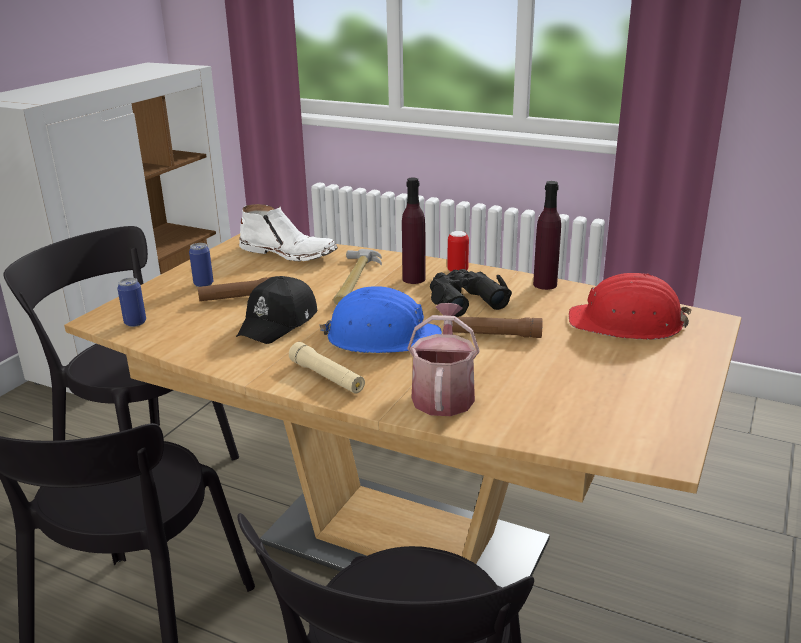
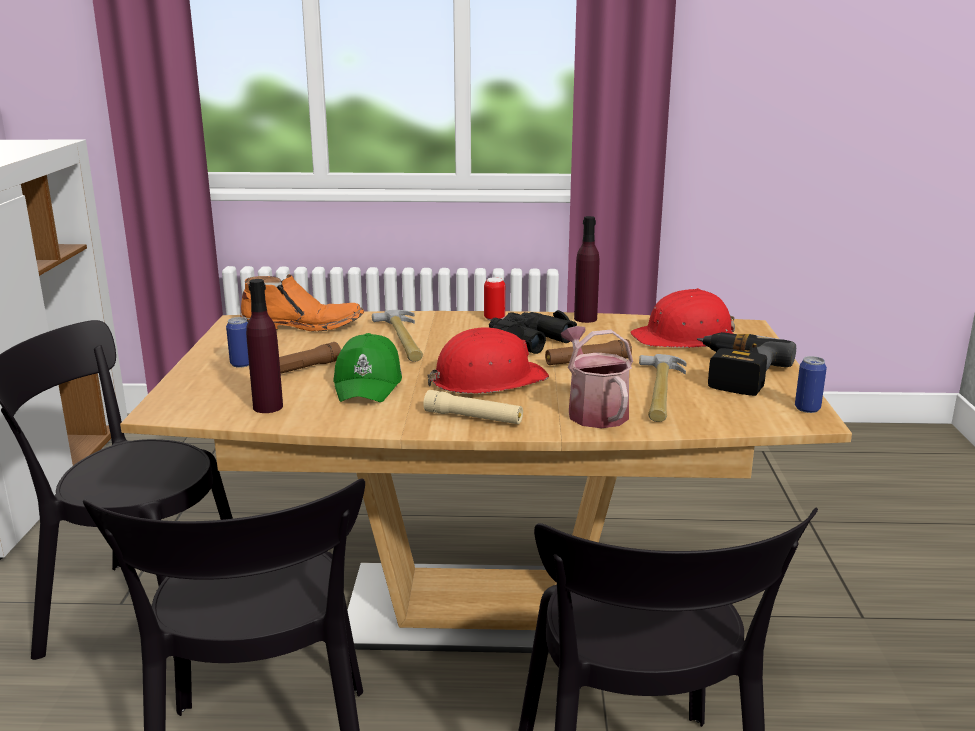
camera: 25 degrees left, 5 degrees down
can [117,278,146,327] -> can moved to [795,356,827,413]
black cap [236,276,317,344] -> green cap [333,333,402,402]
white boot [239,204,338,261] -> orange boot [240,274,364,331]
blue hard hat [319,286,442,353] -> red hard hat [428,327,549,394]
purple bottle [402,178,426,284] -> purple bottle moved to [246,279,283,413]
none -> hammer [639,354,687,422]
none -> power drill [697,332,796,396]

